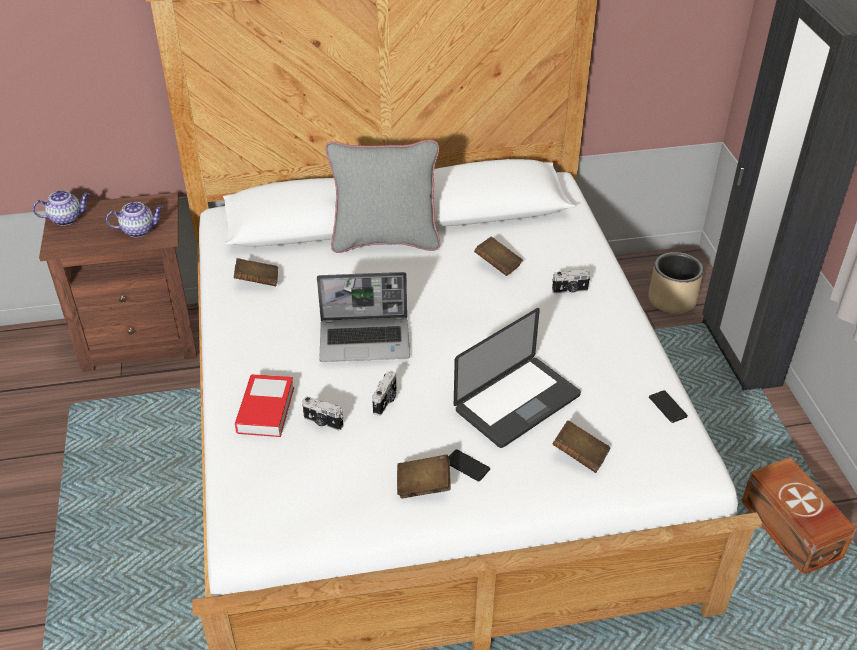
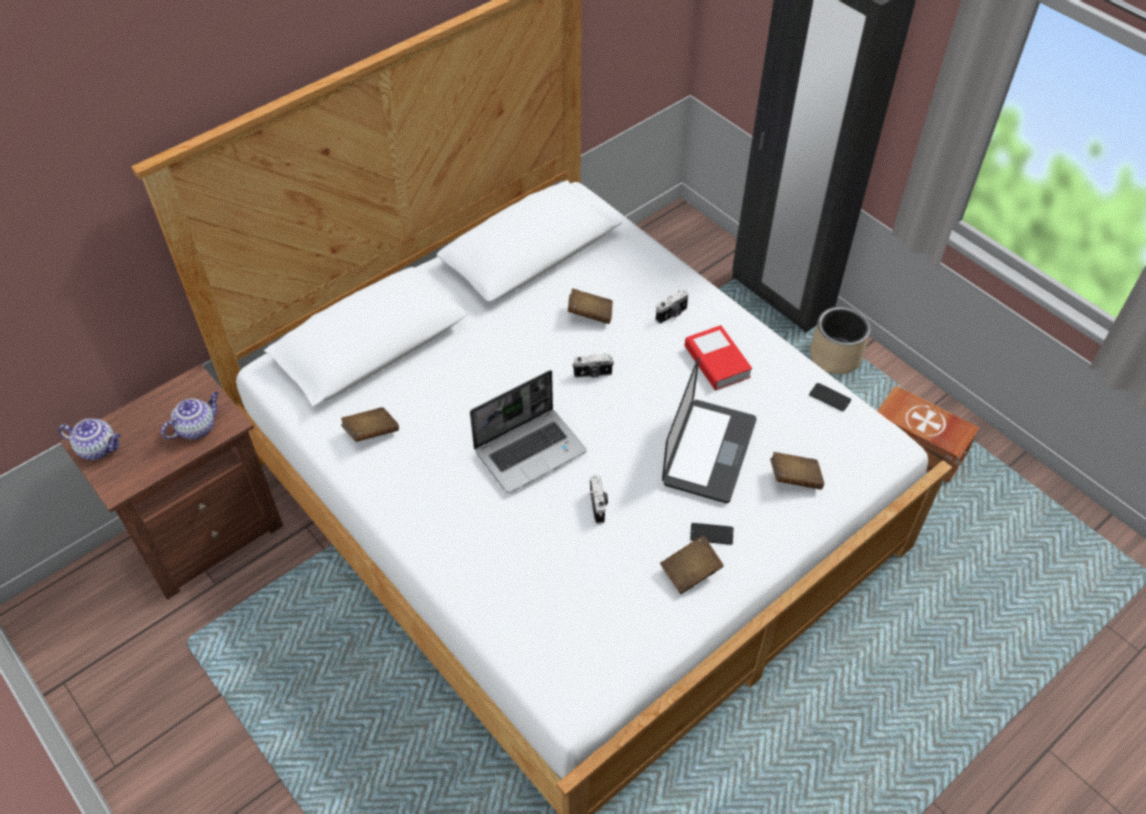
camera: 30 degrees left, 10 degrees up
teapot [33,191,89,226] -> teapot turned 60 degrees clockwise [58,419,121,460]
book [235,374,294,437] -> book moved to [685,325,752,390]
camera [302,397,343,431] -> camera moved to [572,354,614,378]
grey pillow [325,140,440,253] -> none
beige planter [648,252,704,314] -> beige planter moved to [810,306,871,374]

